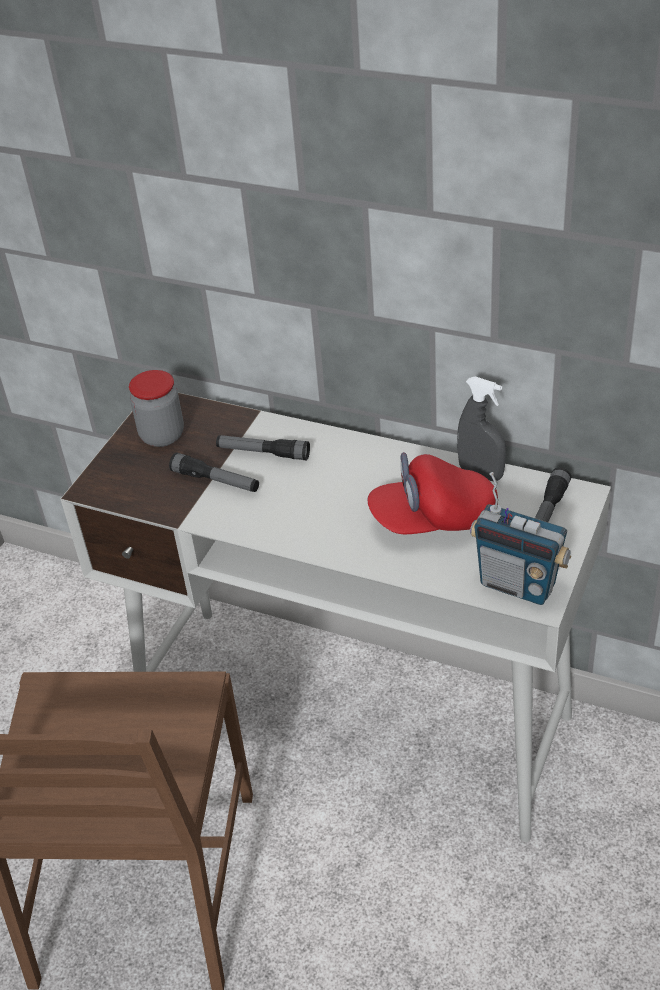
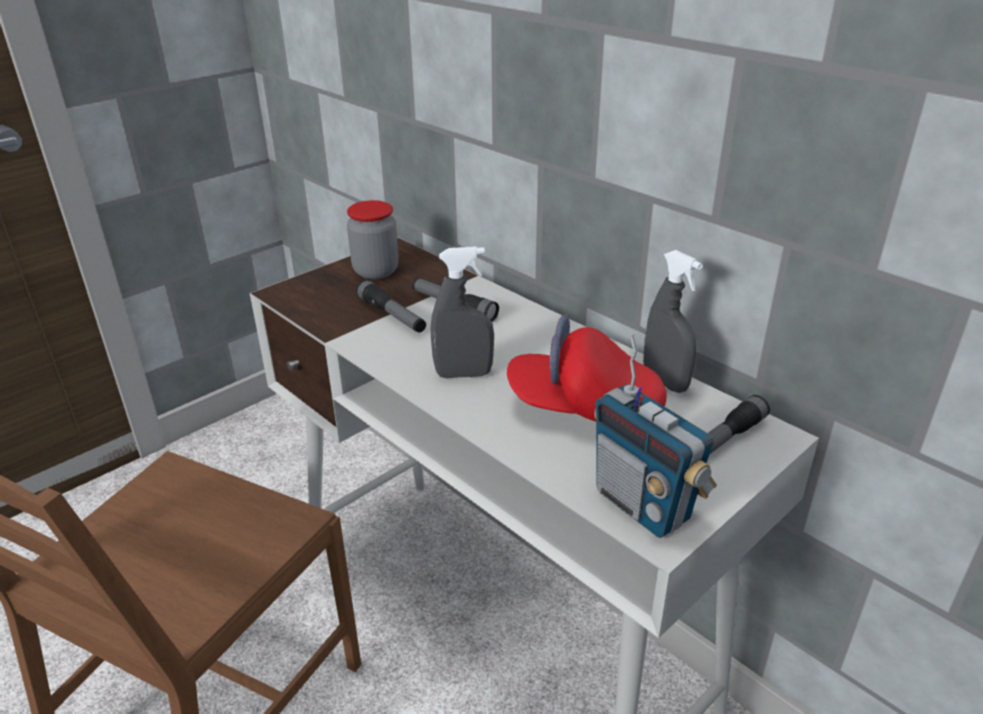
camera: 20 degrees right, 10 degrees down
none -> grey spray bottle [431,247,494,378]

